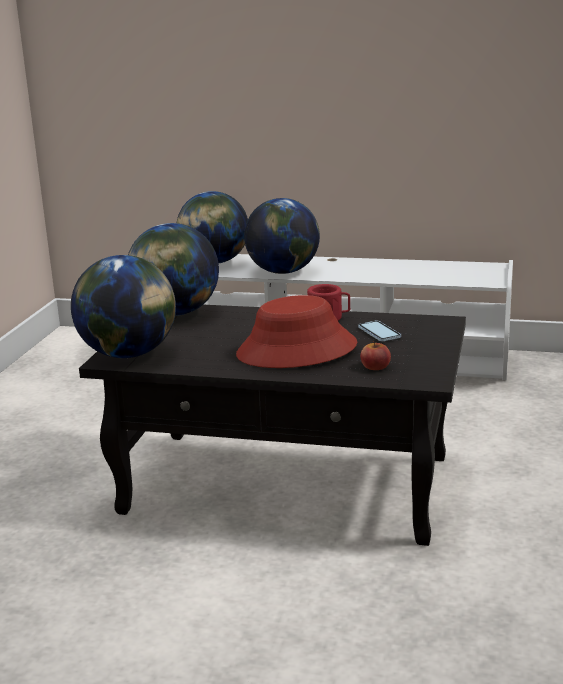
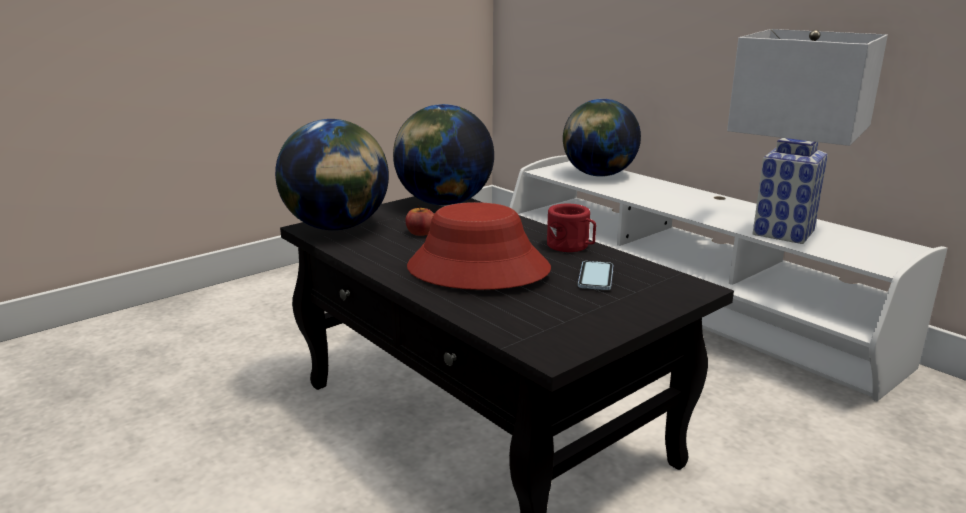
camera: 35 degrees right, 0 degrees up
globe [244,198,320,274] -> none
apple [360,341,391,370] -> apple moved to [405,205,434,236]
none -> white table lamp [727,29,888,244]

